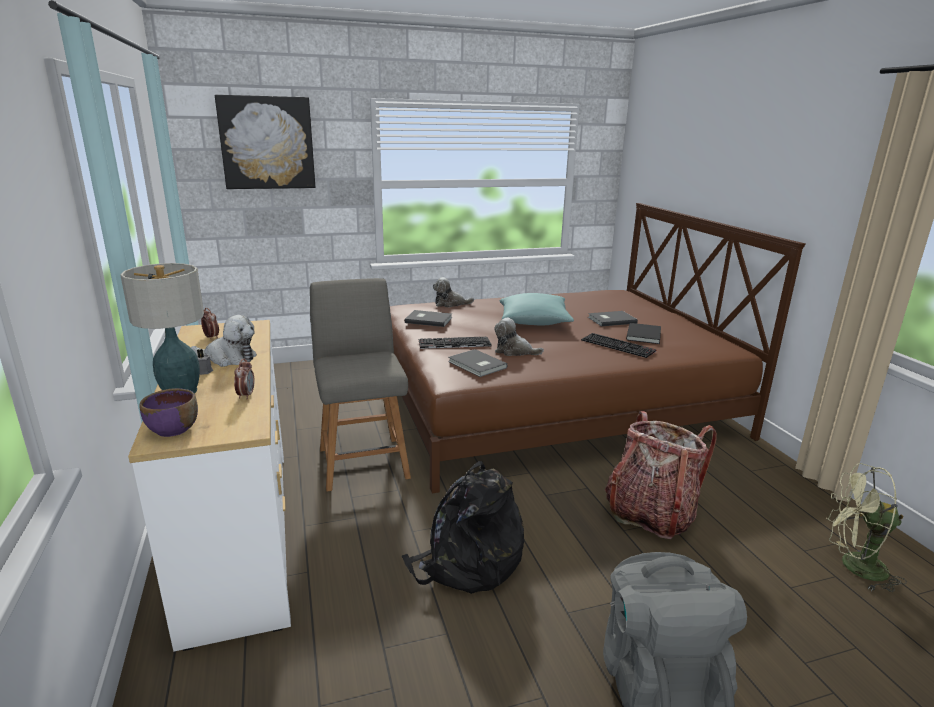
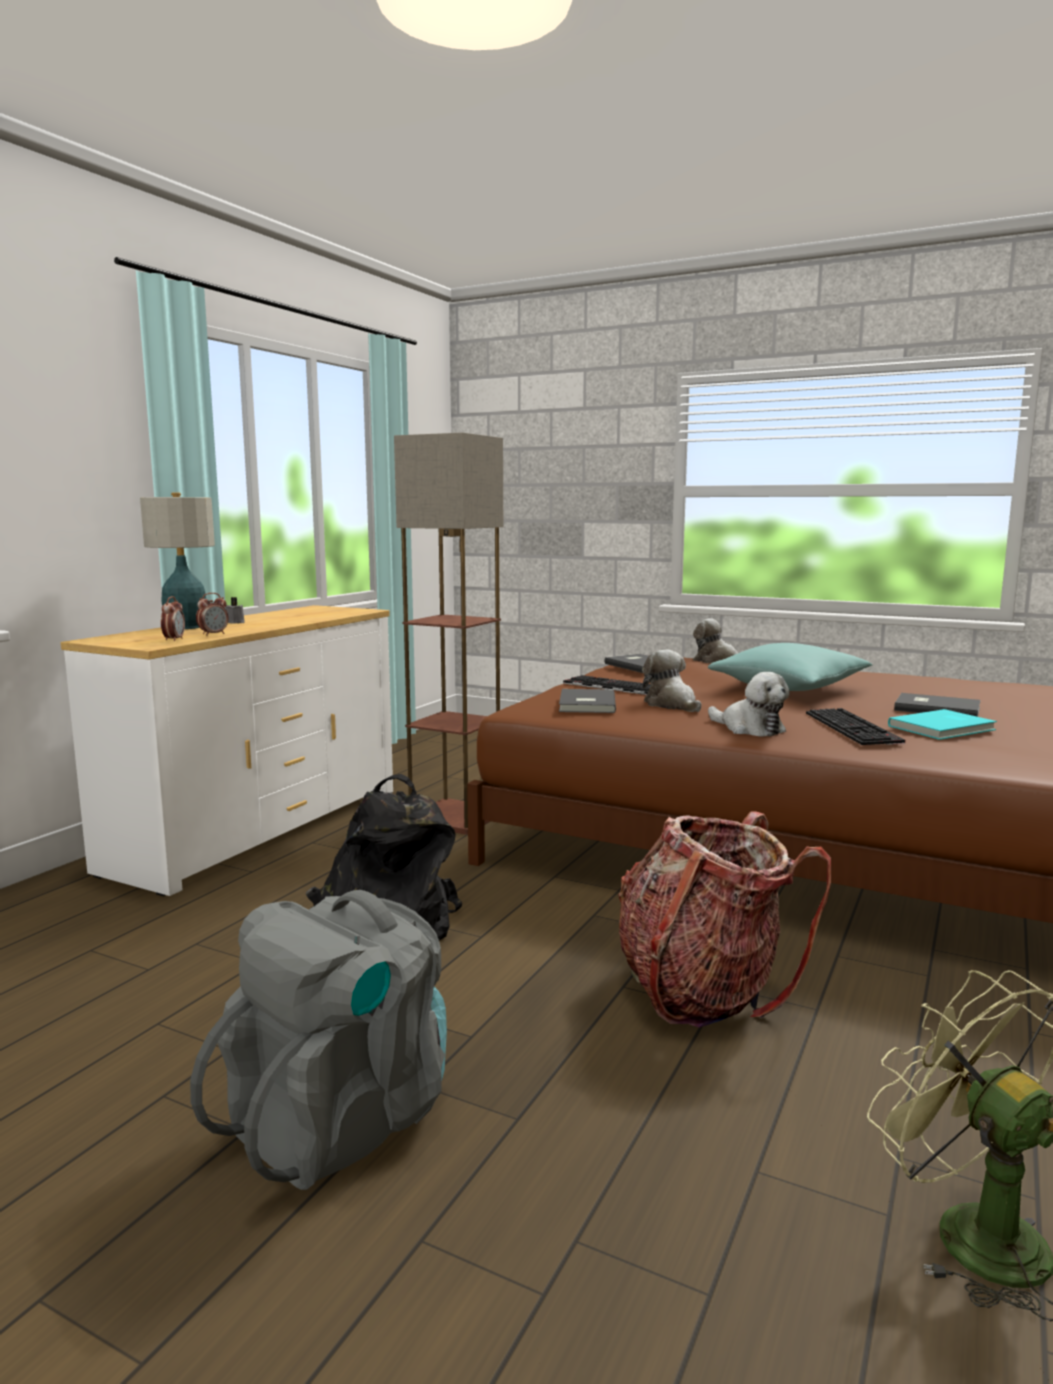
camera: 45 degrees right, 10 degrees down
purple bowl [139,388,198,437] -> none
plush toy [191,315,257,367] -> plush toy moved to [708,672,790,737]
alarm clock [201,308,219,338] -> alarm clock moved to [161,596,185,641]
picture [215,95,315,189] -> none
grey chair [310,278,411,492] -> floor lamp [394,433,503,835]
black book [626,323,661,344] -> turquoise book [888,709,997,740]

